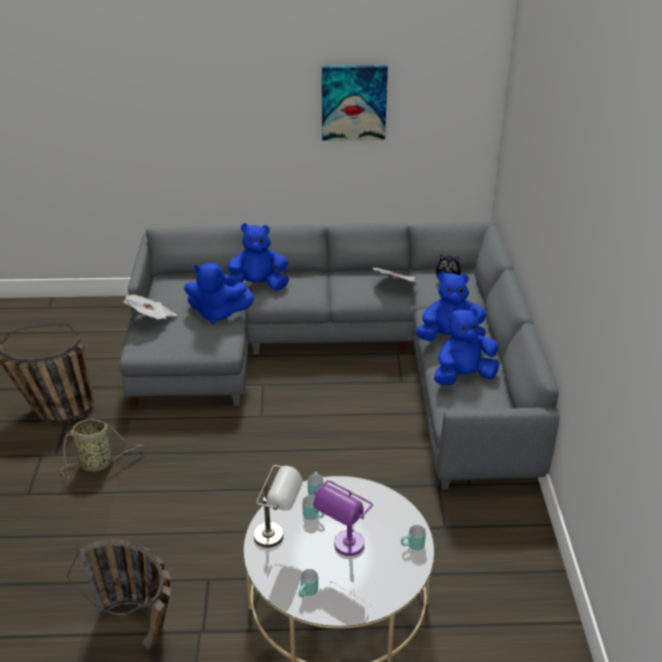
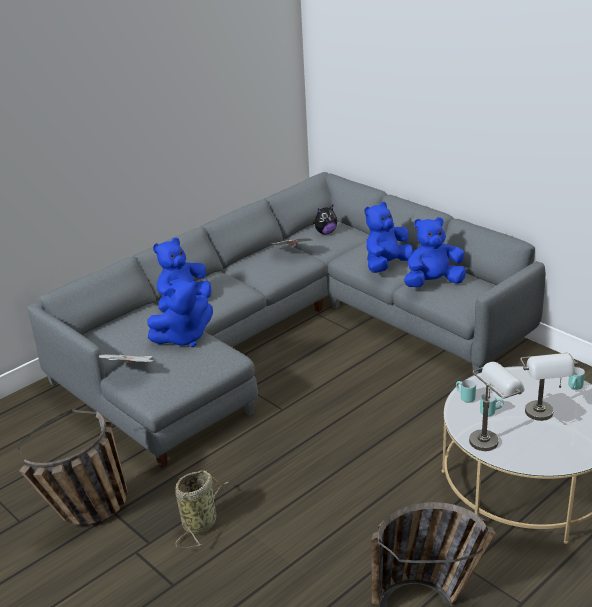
camera: 40 degrees left, 5 degrees down
turquoise mug [298,569,318,598] -> none
purple table lamp [313,480,373,556] -> grey table lamp [520,353,578,421]
picture [322,65,388,141] -> none
blue plush toy [434,307,499,385] -> blue plush toy turned 45 degrees clockwise [404,217,466,287]

